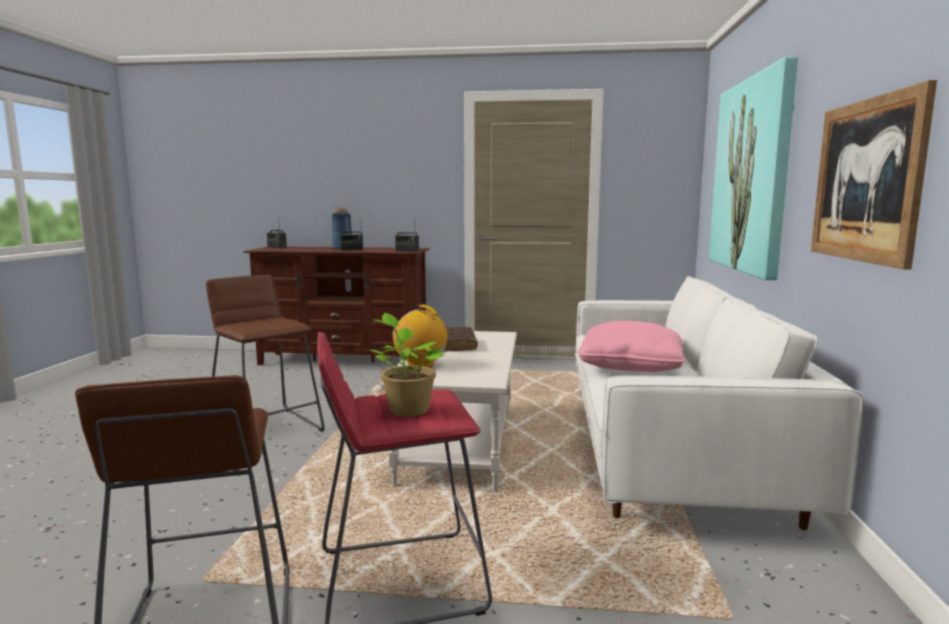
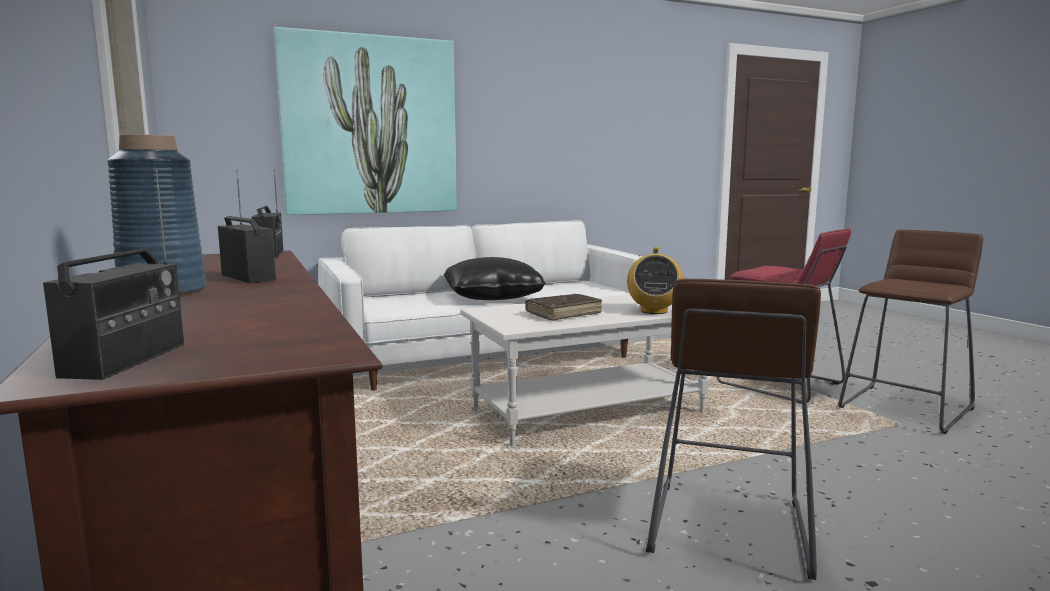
camera: 120 degrees left, 0 degrees up
potted plant [370,313,444,417] -> none
pink pillow [577,321,685,372] -> black pillow [444,257,546,300]
picture [811,80,937,270] -> none

